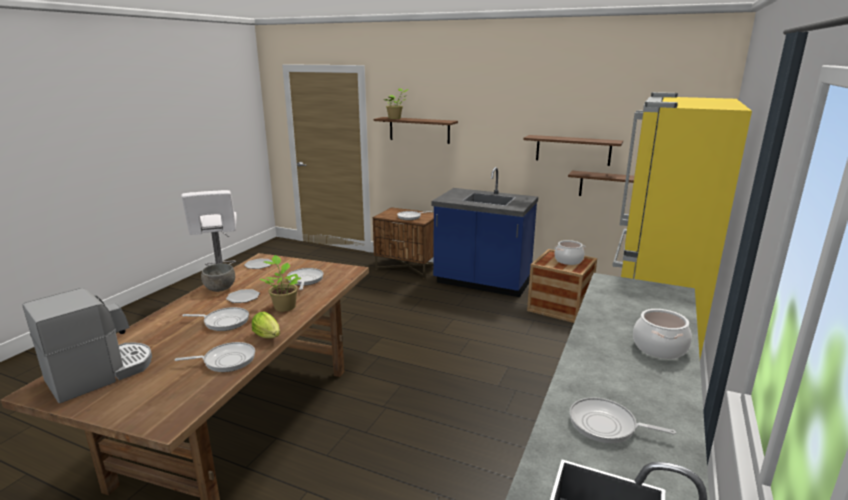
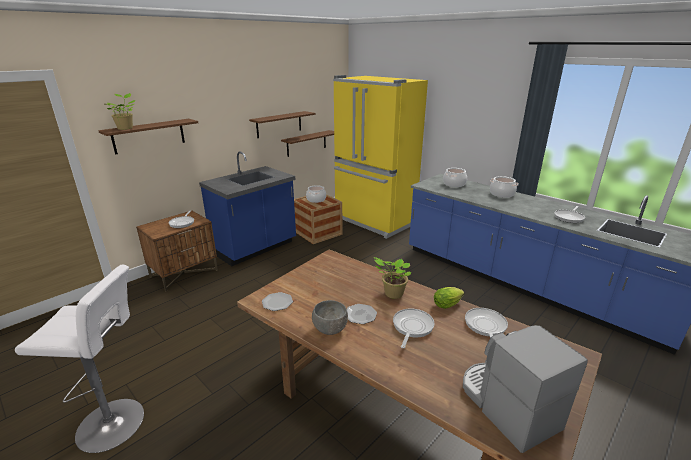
camera: 70 degrees left, 5 degrees up
frying pan [287,268,323,290] -> none
none -> cooking pot [443,168,467,187]

